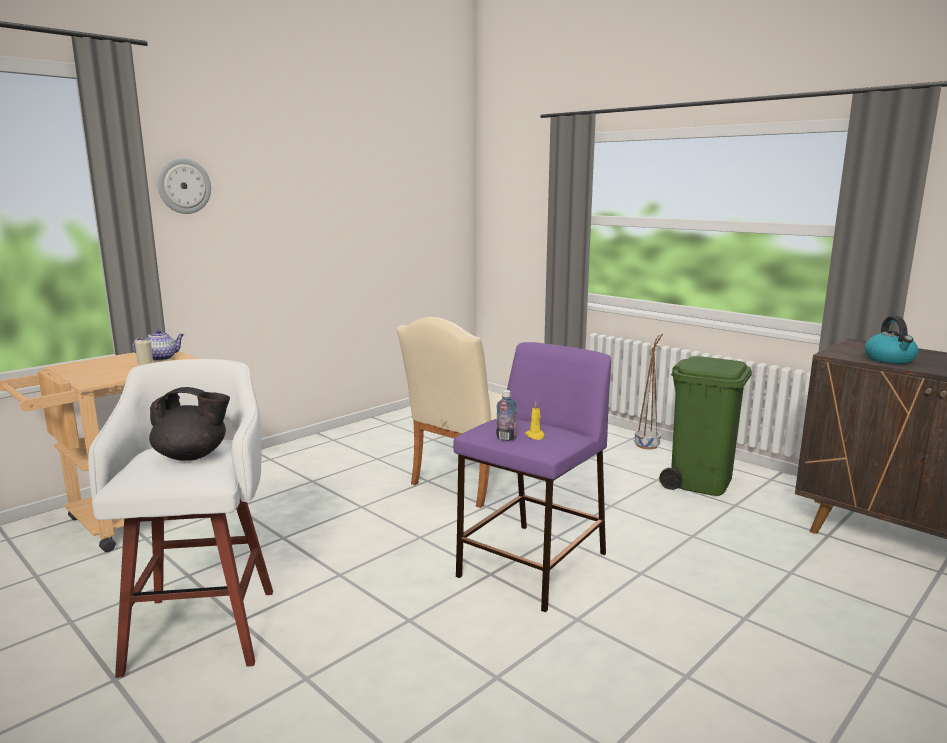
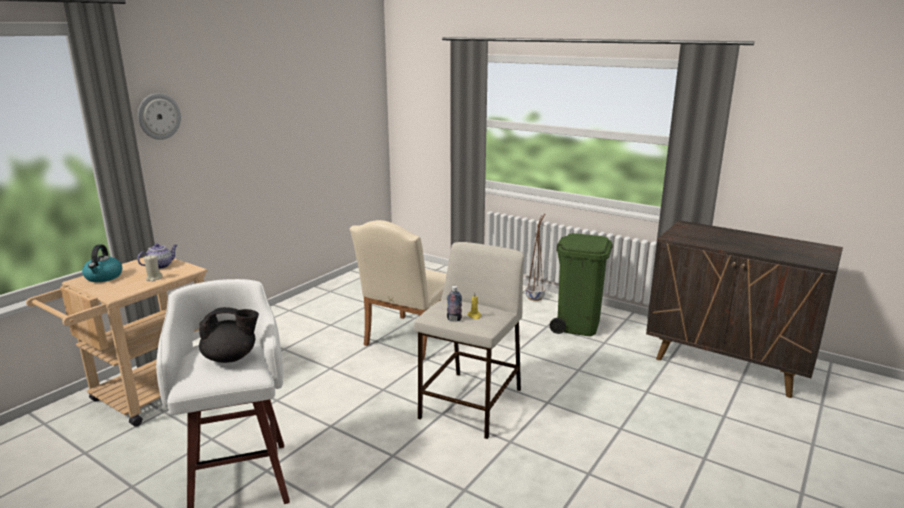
camera: 10 degrees left, 5 degrees up
purple stool [453,342,611,612] -> beige stool [414,242,524,439]
kettle [865,316,918,364] -> kettle moved to [82,244,122,282]

